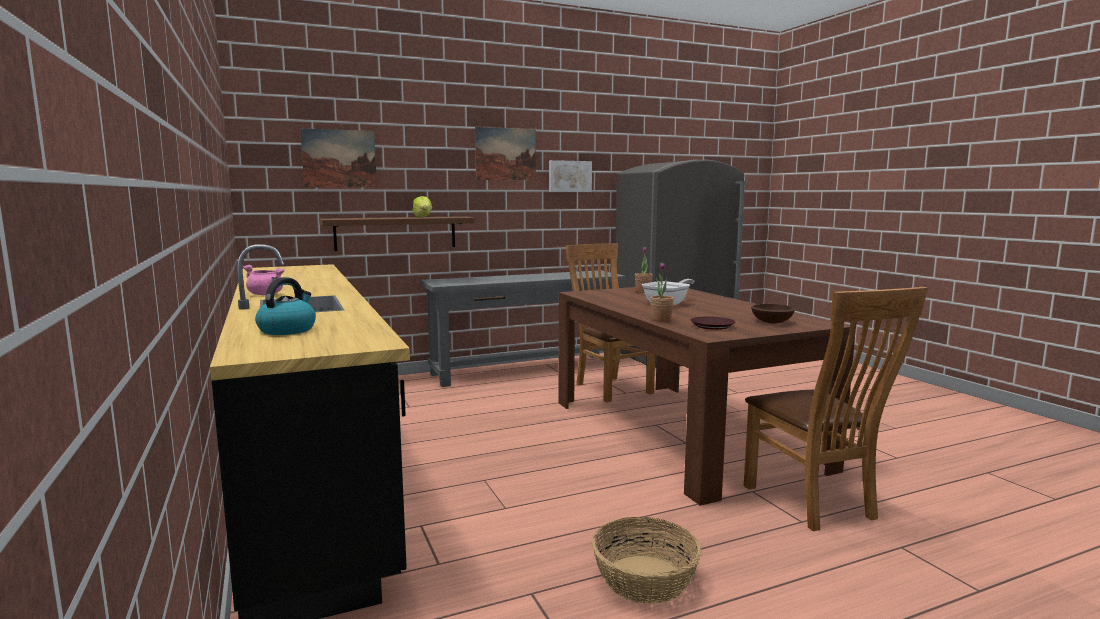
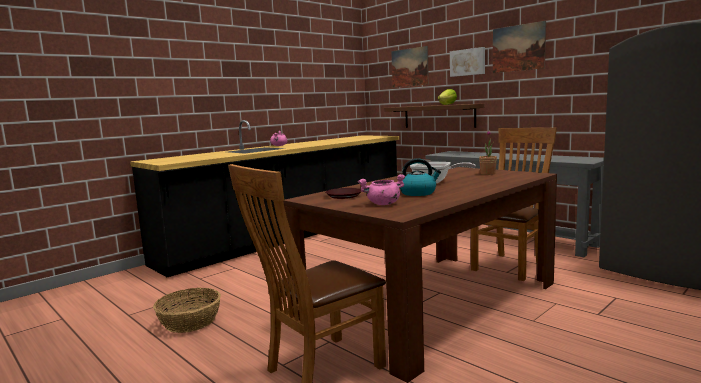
camera: 70 degrees right, 0 degrees up
kettle [255,277,316,335] -> kettle moved to [400,159,441,196]
picture [549,160,592,192] -> picture moved to [450,47,485,77]
potted plant [650,262,674,322] -> none
brown bowl [751,304,795,323] -> pink cooking pot [358,174,406,205]

